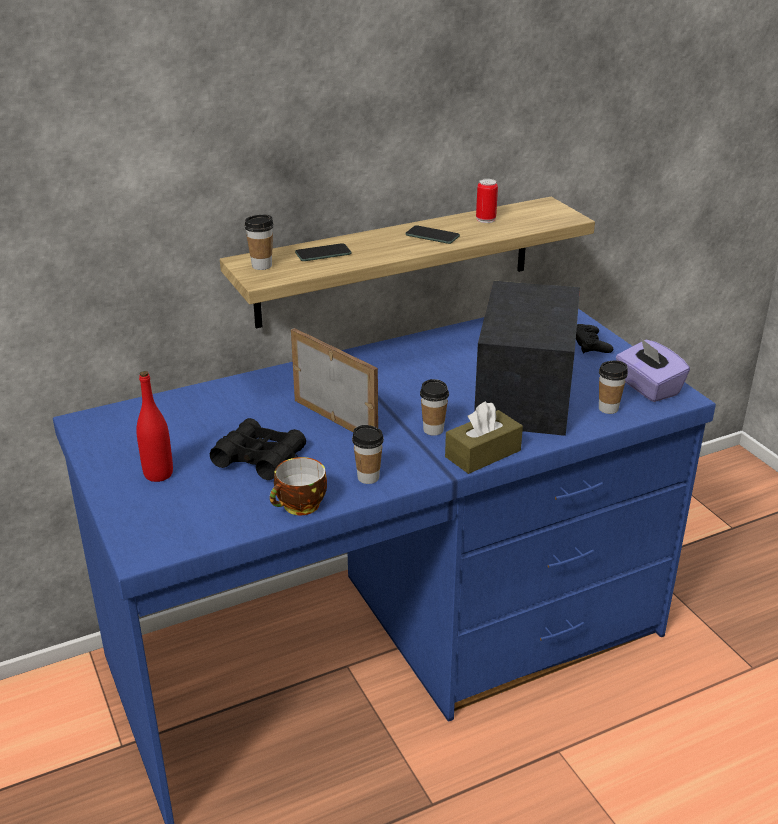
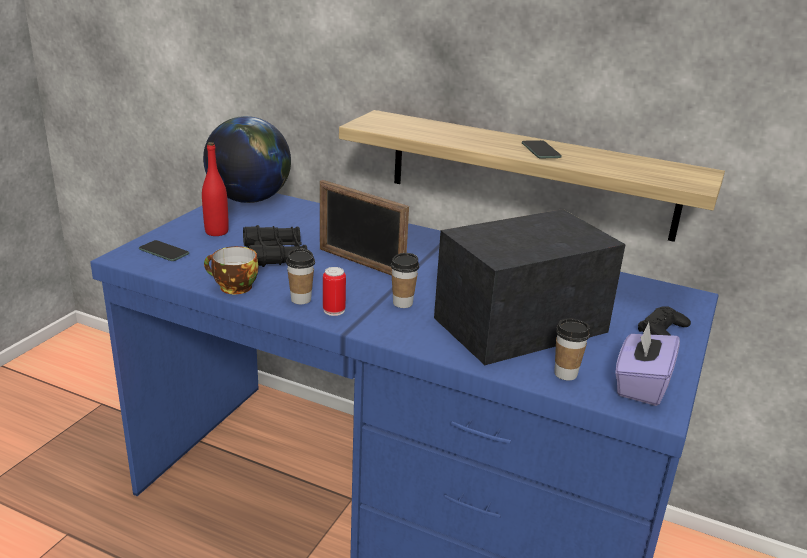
camera: 50 degrees right, 5 degrees down
cup [244,215,274,270] -> none
picture frame [291,328,378,432] -> picture frame turned 120 degrees clockwise [320,180,409,276]
phone [295,243,352,261] -> phone moved to [139,240,189,261]
brown tissue box [445,401,523,474] -> none
can [476,179,498,223] -> can moved to [323,267,346,316]
none -> globe [203,116,291,203]

